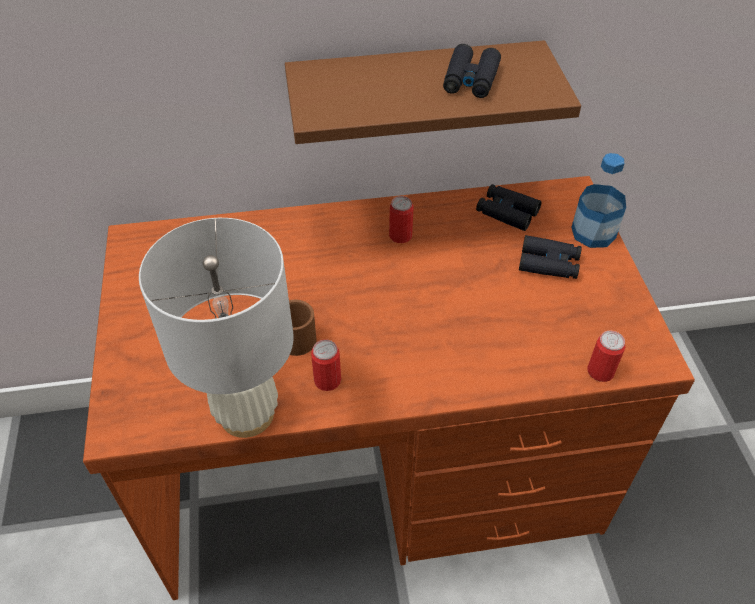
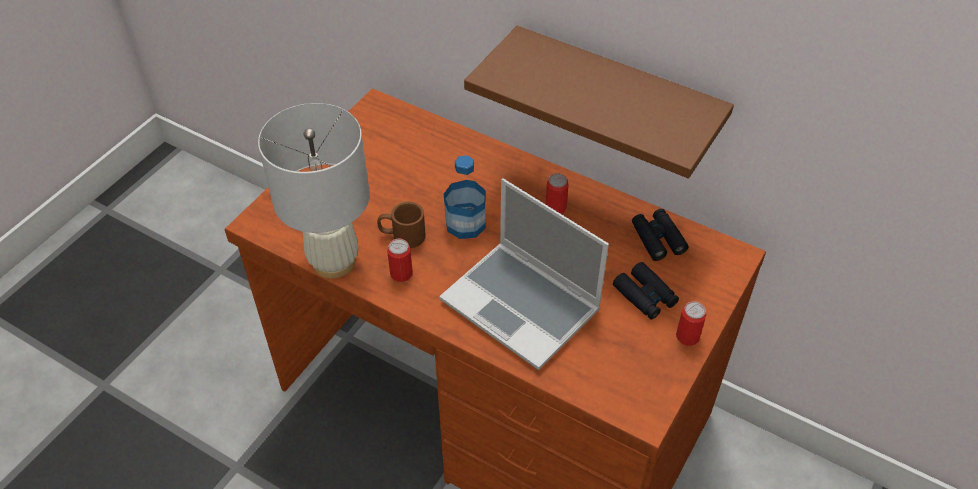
camera: 40 degrees right, 0 degrees up
black binoculars [443,44,501,98] -> none
bottle [571,153,626,248] -> bottle moved to [444,155,486,239]
can [587,331,625,382] -> can moved to [676,301,706,346]
none -> laptop [439,179,609,370]

